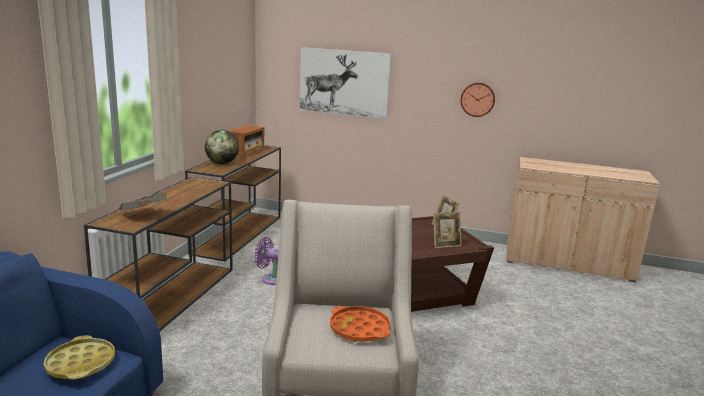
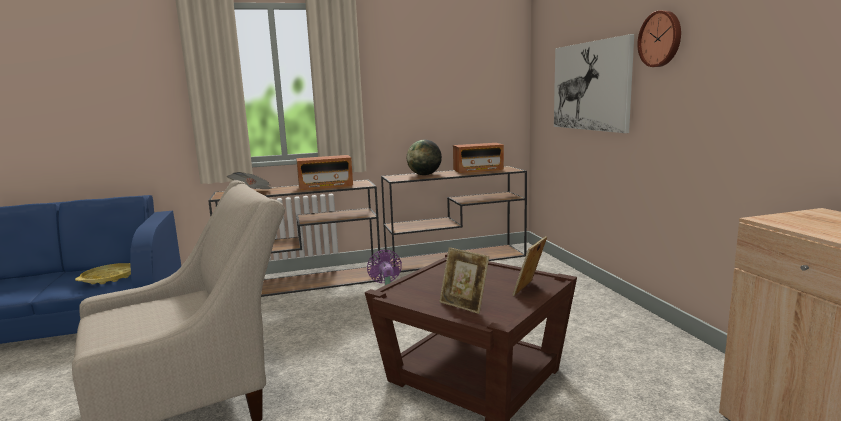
camera: 60 degrees right, 5 degrees down
orange tray [330,306,391,342] -> none
wall clock [460,83,495,117] -> wall clock moved to [637,11,681,67]
none -> radio [296,155,353,190]

